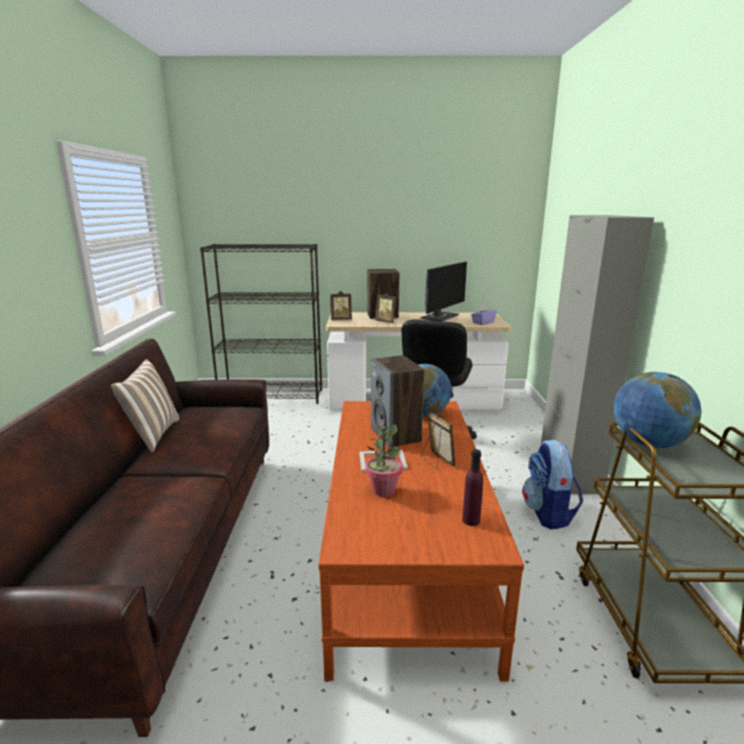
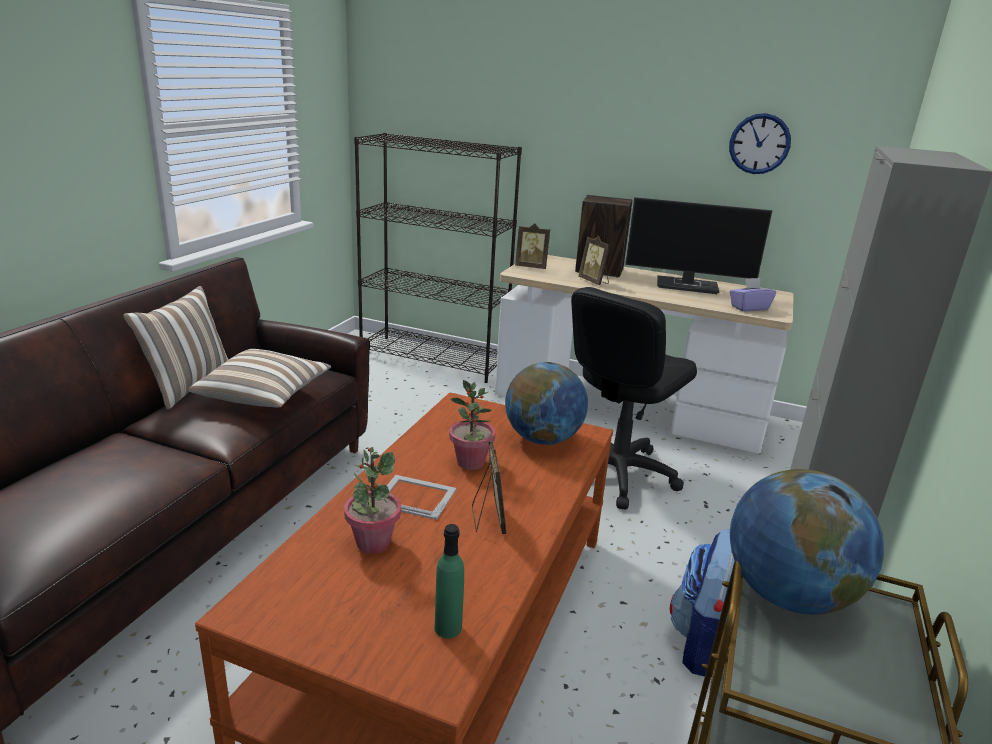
camera: 20 degrees right, 5 degrees up
speaker [371,355,424,448] -> potted plant [449,380,496,470]
monitor [420,261,467,321] -> monitor turned 45 degrees clockwise [625,197,772,294]
purple bottle [462,449,483,526] -> green bottle [435,524,464,639]
none -> pillow [188,349,332,408]
none -> wall clock [729,113,791,174]

